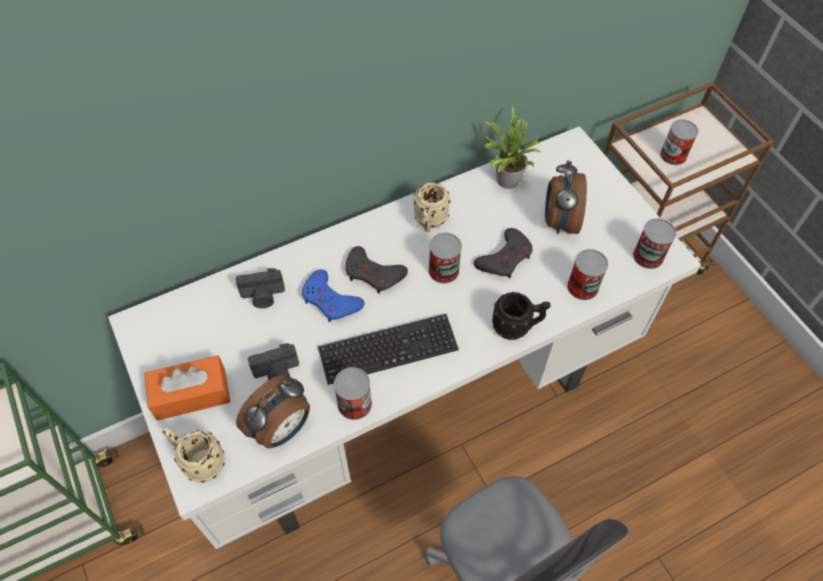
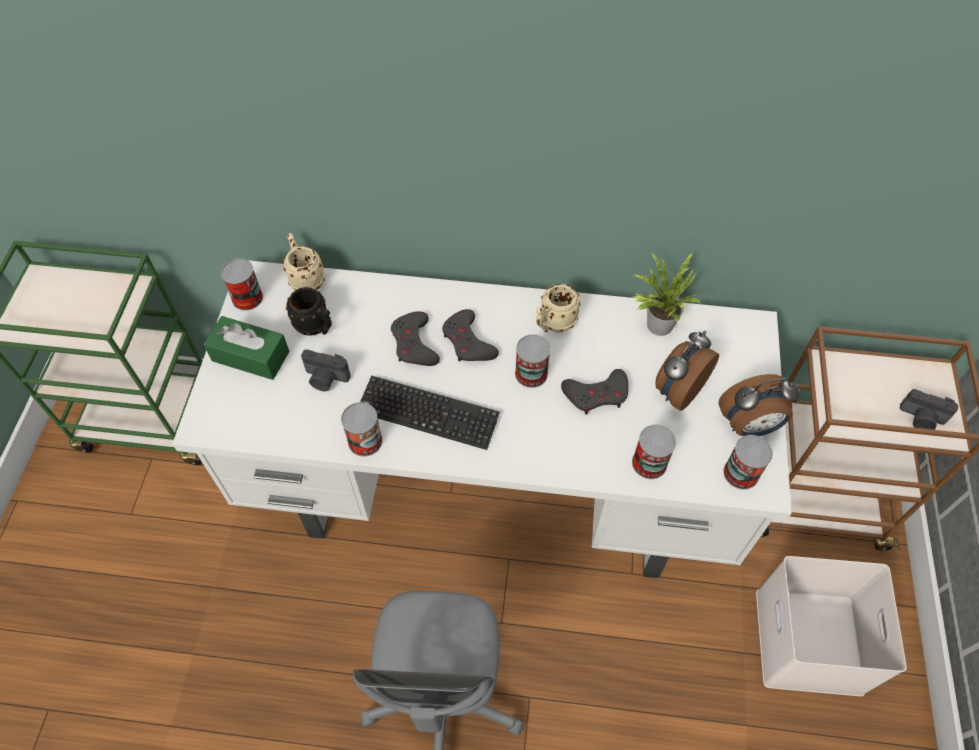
camera: 35 degrees right, 0 degrees up
orange tissue box [144,355,230,421] -> green tissue box [204,316,290,380]
beige mug [162,427,224,483] -> beige mug moved to [284,233,325,291]
camera [236,268,285,308] -> camera moved to [900,389,958,430]
alarm clock [236,375,310,449] -> alarm clock moved to [718,374,800,436]
blue game controller [302,269,365,322] -> grey game controller [391,311,440,366]
black mug [492,292,550,340] -> black mug moved to [286,287,332,335]
can [660,119,698,165] -> can moved to [221,258,263,311]
none -> white storage box [756,556,907,696]

